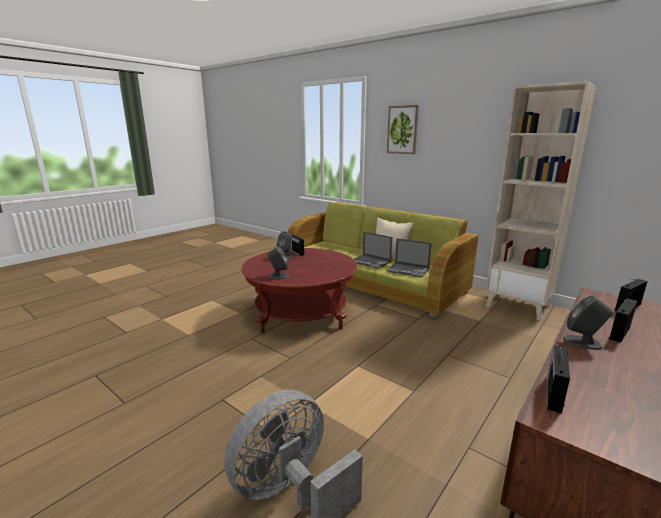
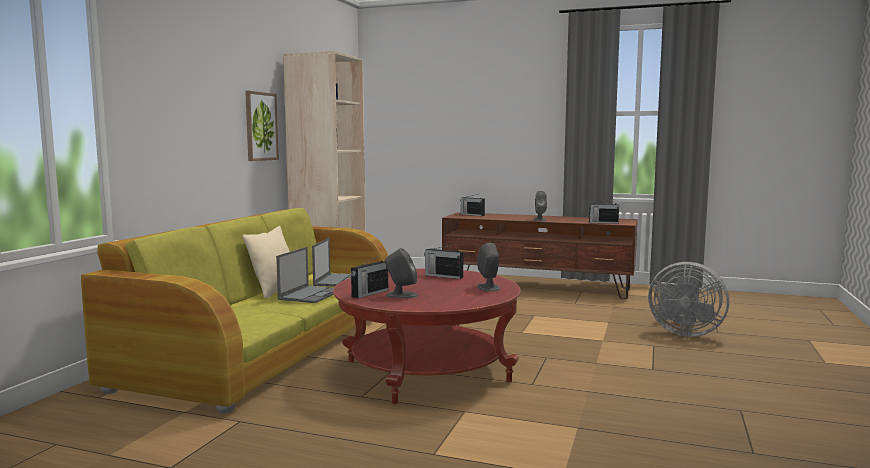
camera: 110 degrees left, 10 degrees down
picture [387,105,419,154] -> picture moved to [245,91,279,161]
radio [610,298,637,343] -> radio moved to [424,244,463,279]

